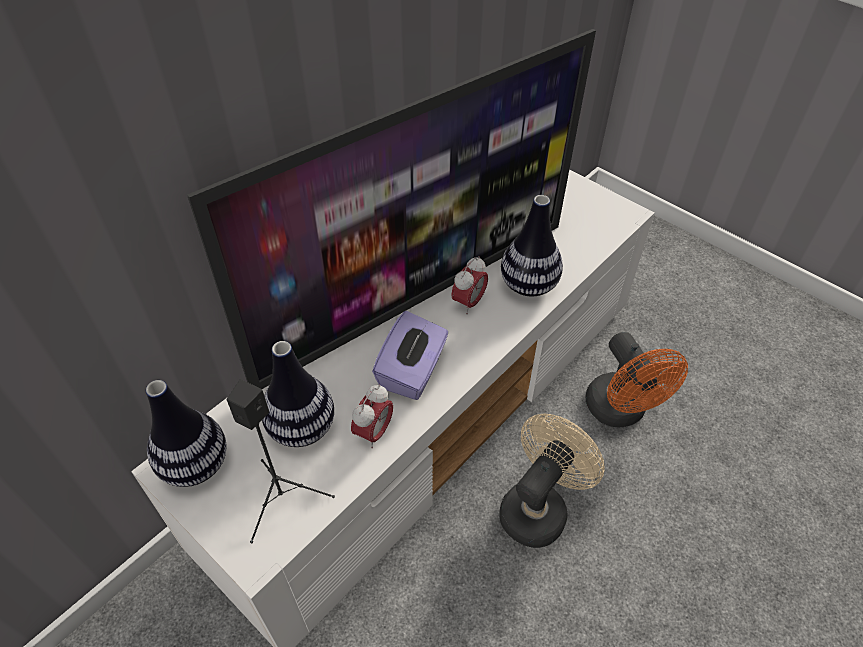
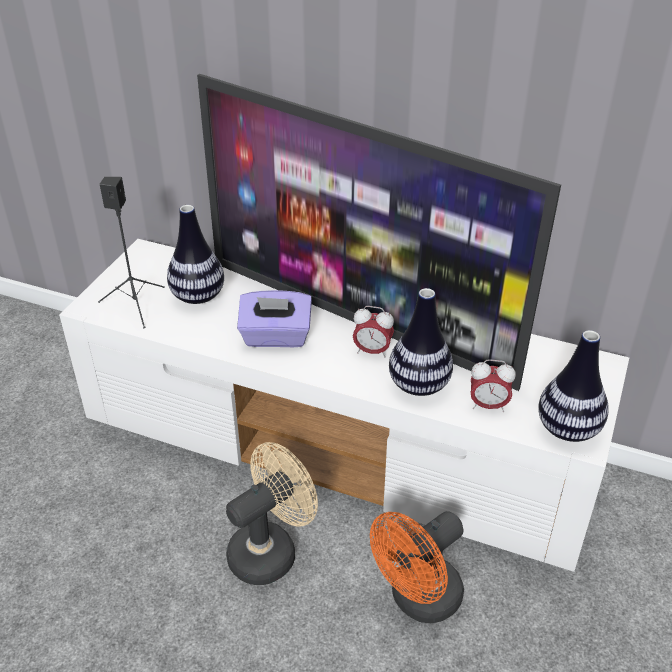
camera: 70 degrees right, 10 degrees down
vase [146,380,227,487] -> vase moved to [538,330,609,442]
alarm clock [351,384,393,448] -> alarm clock moved to [471,359,516,412]
beige fan [499,413,605,548] -> beige fan turned 60 degrees counterclockwise [226,442,318,585]

